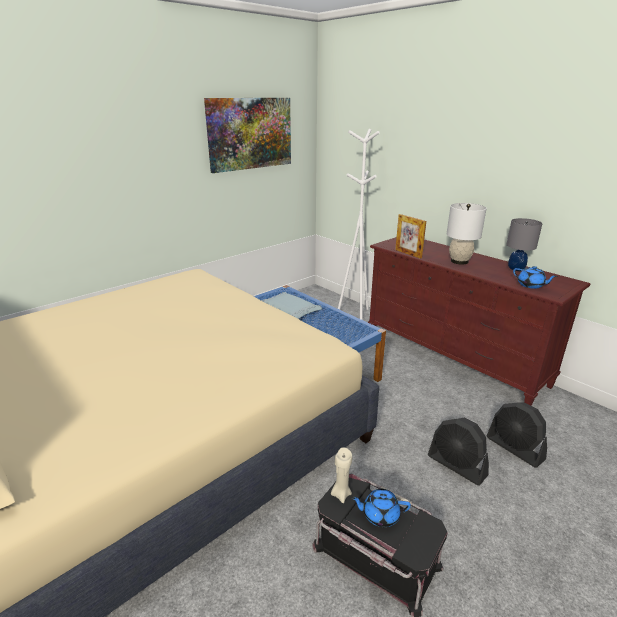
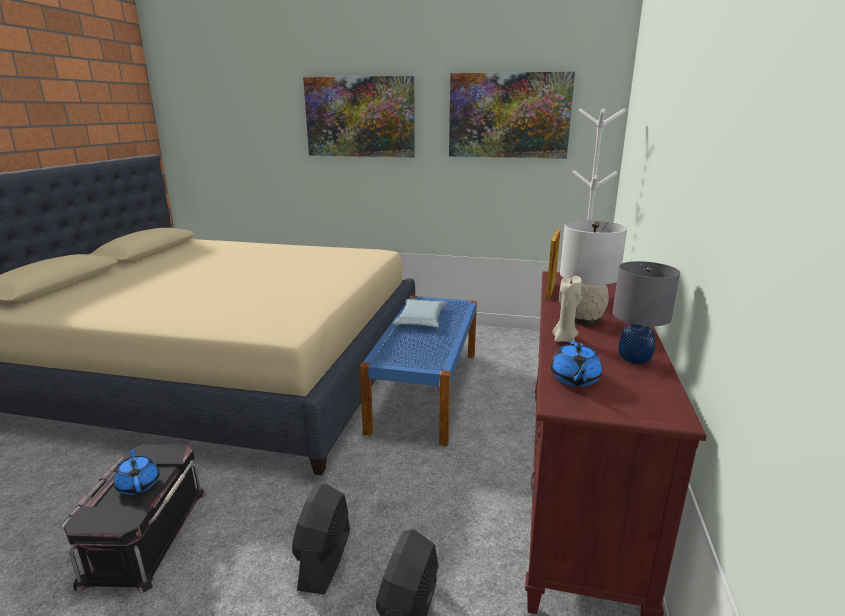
camera: 55 degrees right, 5 degrees down
beige candle [331,448,352,503] -> beige candle moved to [552,276,582,343]
none -> picture [303,76,415,158]

